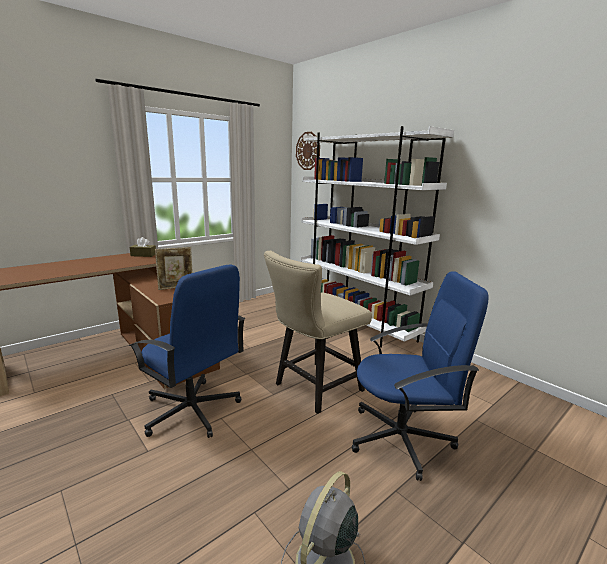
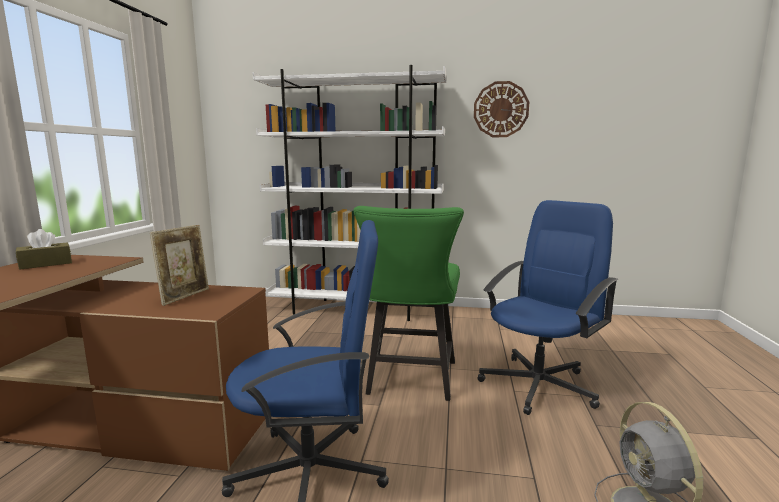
camera: 40 degrees left, 5 degrees down
beige chair [264,251,372,414] -> green chair [353,206,464,401]
wall clock [296,132,320,170] -> wall clock moved to [474,81,529,137]

